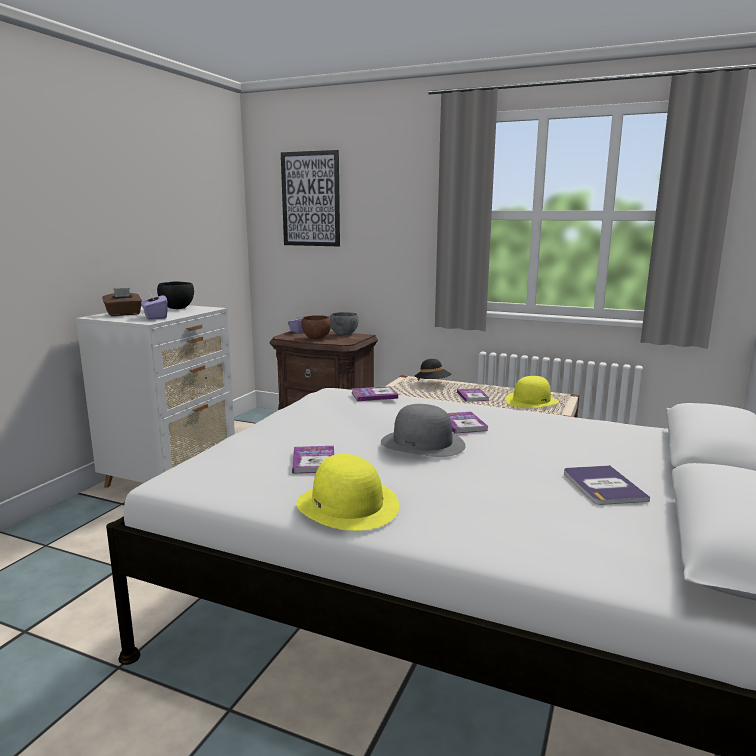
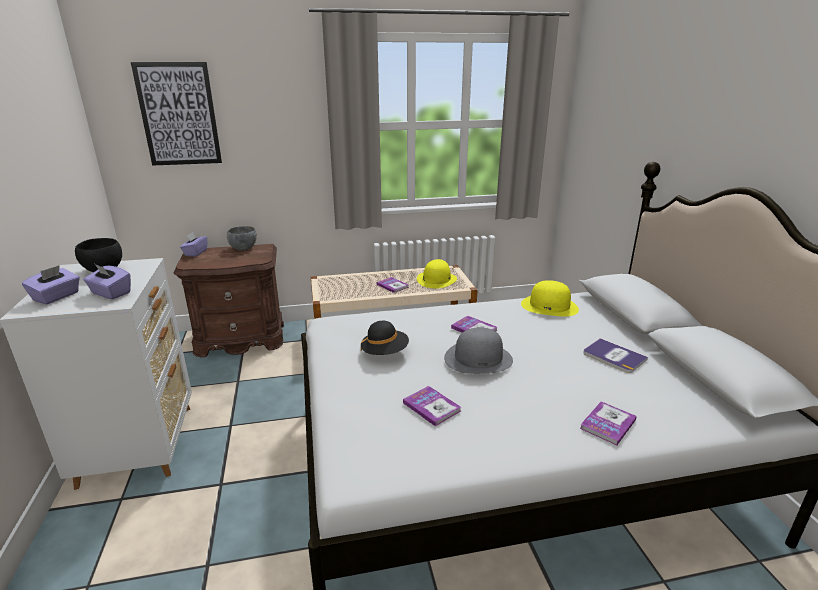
camera: 35 degrees left, 10 degrees up
brown tissue box [102,288,142,316] -> purple tissue box [22,265,80,305]
yellow hat [296,454,399,531] -> yellow hat moved to [521,280,579,316]
brown bowl [301,315,331,339] -> none
book [352,386,398,401] -> book moved to [580,401,637,445]
black hat [415,359,451,381] -> black hat moved to [361,321,409,355]

